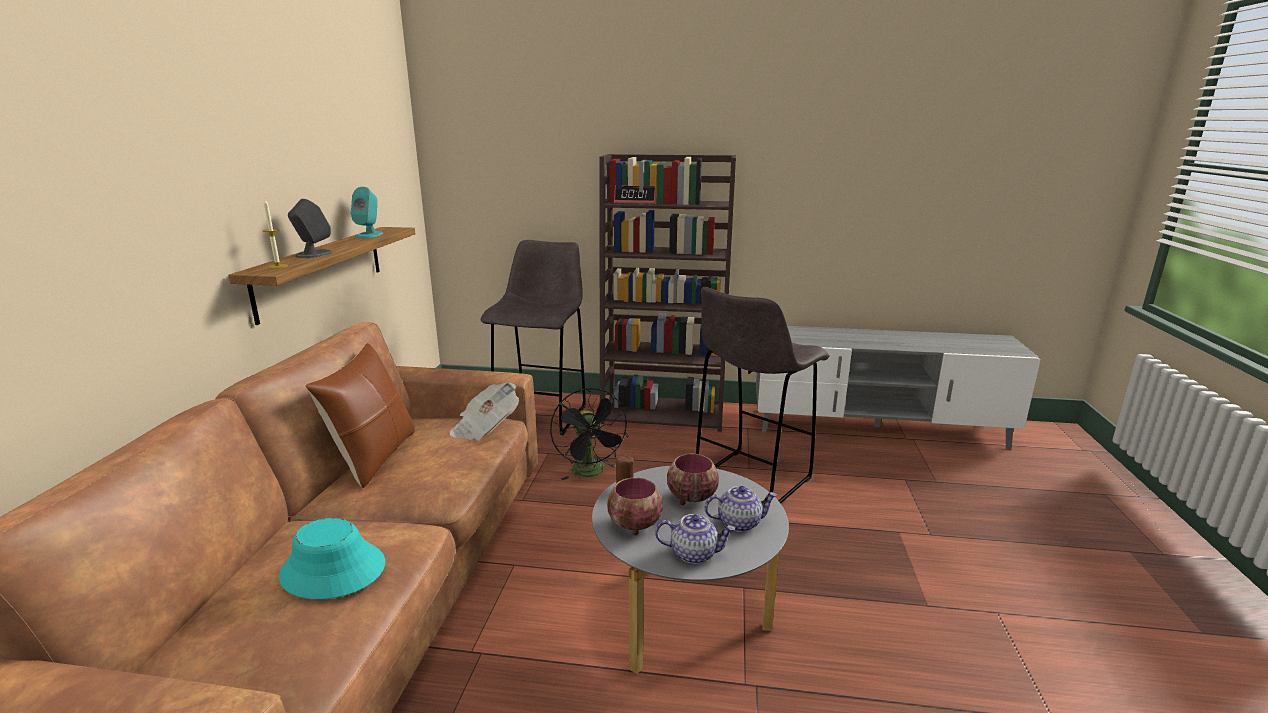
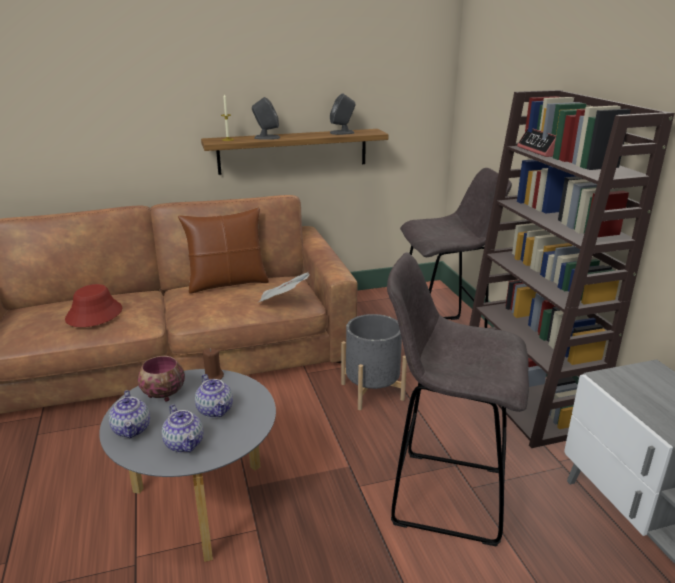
camera: 65 degrees right, 5 degrees up
turquoise hat [279,518,385,599] -> red hat [65,284,122,327]
turquoise speaker [351,187,383,238] -> grey speaker [330,94,355,135]
black fan [550,388,629,480] -> grey planter [341,314,407,410]
bowl [667,453,719,505] -> teapot [195,374,233,418]

